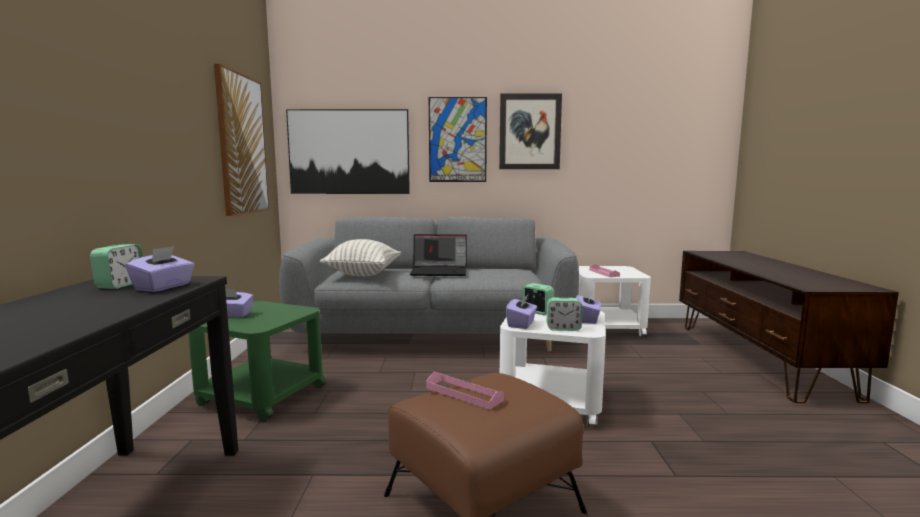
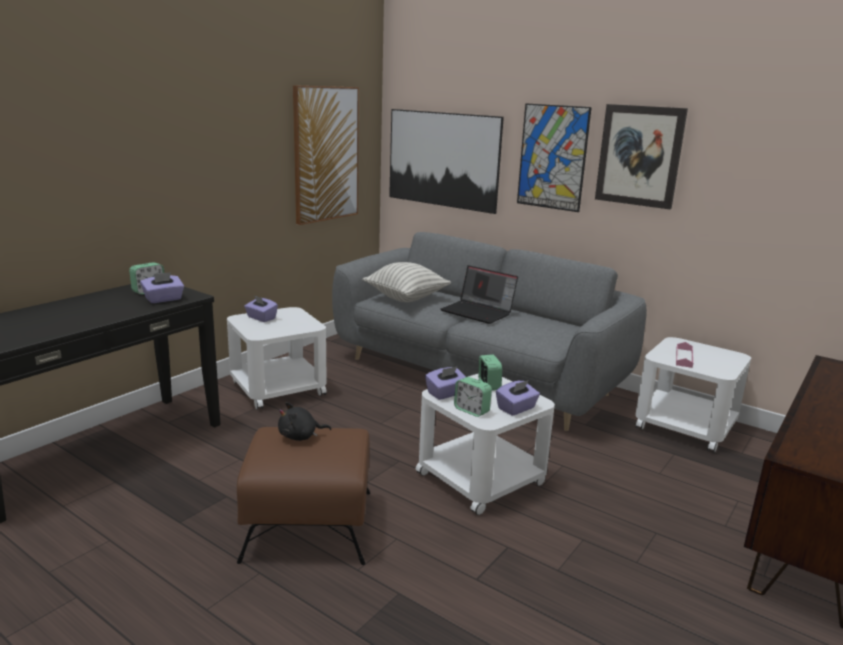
camera: 35 degrees right, 10 degrees up
green side table [188,301,326,421] -> white side table [227,307,327,410]
pink tray [426,372,504,410] -> black plush toy [278,402,331,441]

